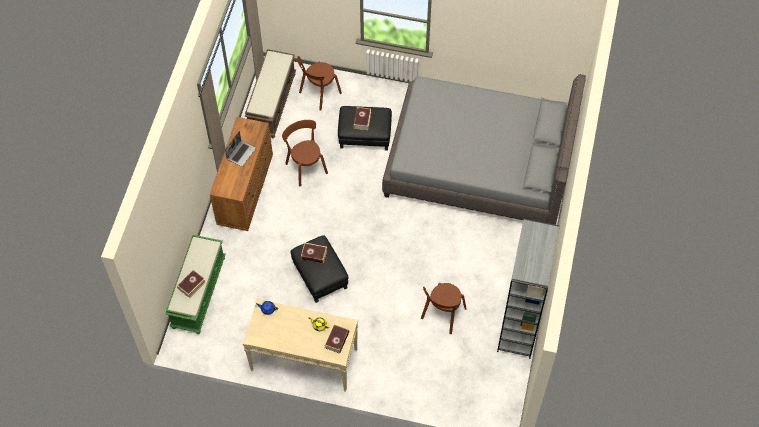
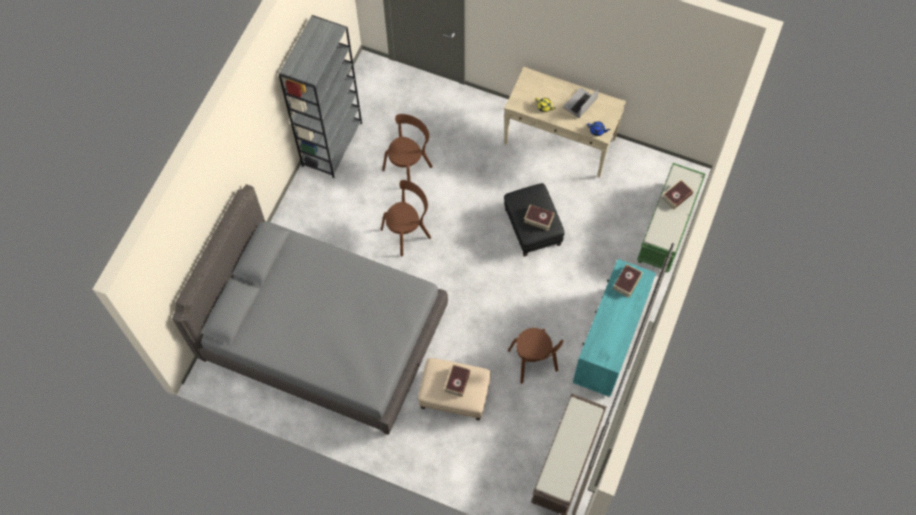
camera: 170 degrees left, 5 degrees up
brown dresser [210,117,273,231] -> turquoise dresser [573,259,656,397]
laptop [225,131,256,167] -> laptop moved to [563,88,599,118]
brown chair [297,56,342,111] -> brown chair moved to [381,180,431,257]
book [324,324,349,354] -> book moved to [613,264,643,298]
black ottoman [338,106,392,151] -> beige ottoman [418,358,491,421]

